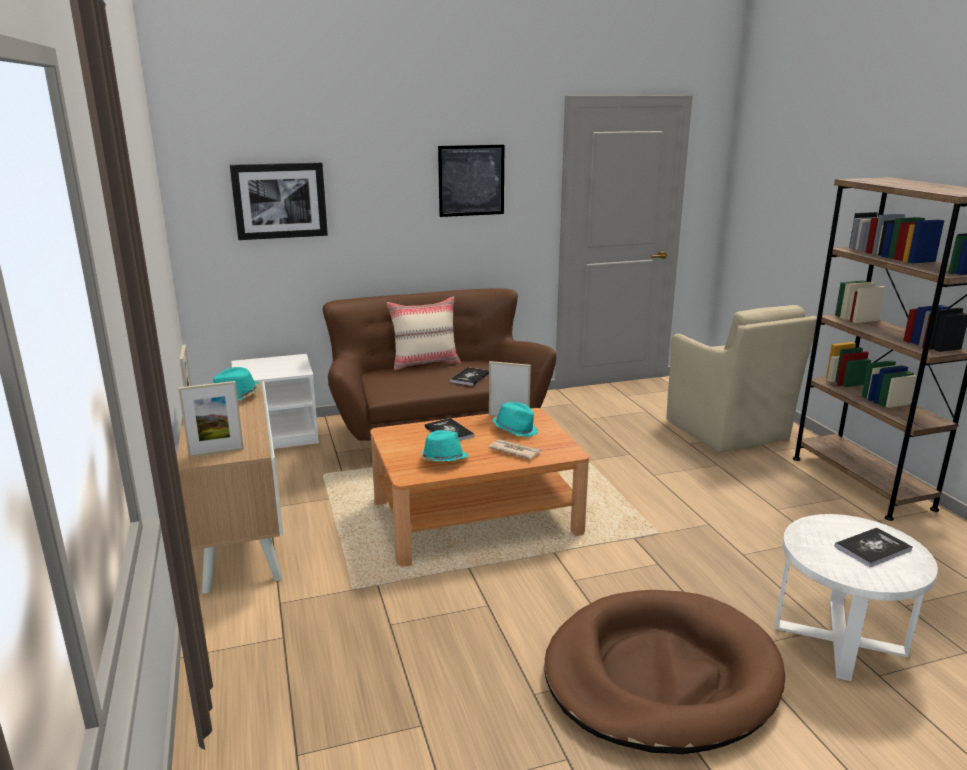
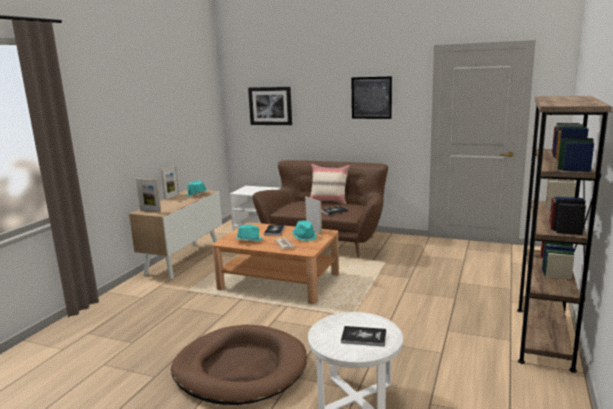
camera: 40 degrees right, 5 degrees down
beige armchair [666,305,817,453] -> none

